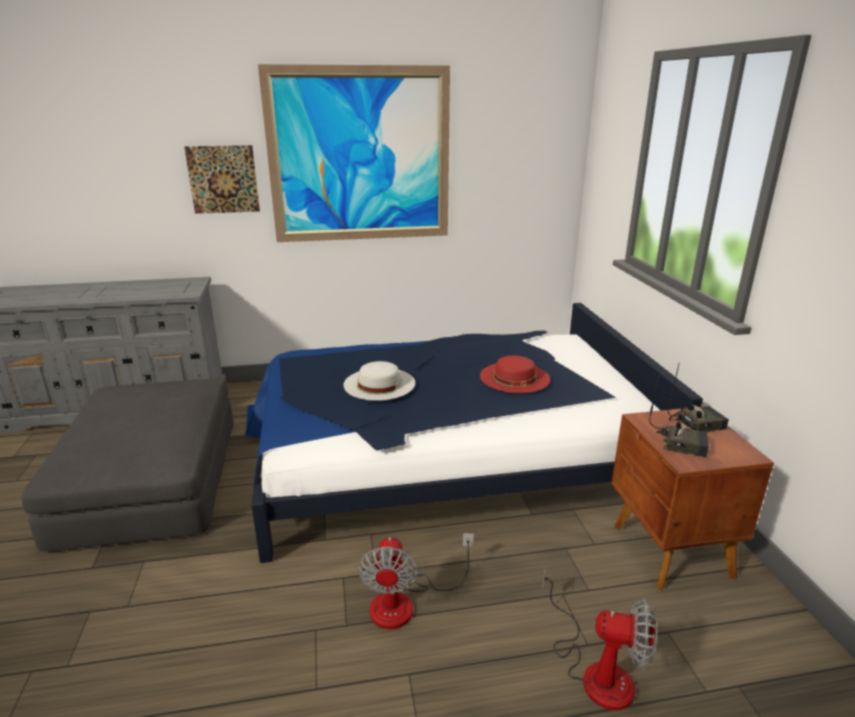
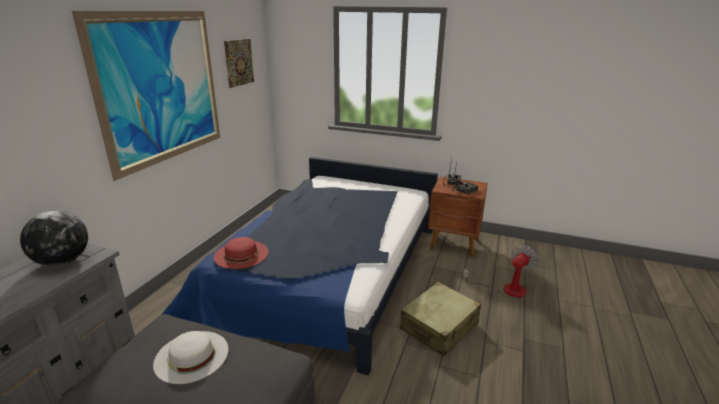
camera: 60 degrees left, 0 degrees up
picture [184,145,260,214] -> picture moved to [224,39,254,88]
white hat [343,361,415,401] -> white hat moved to [153,331,228,384]
fan [358,533,474,629] -> beige suitcase [400,282,481,356]
red hat [480,355,550,393] -> red hat moved to [214,237,269,269]
none -> globe [20,211,88,266]

